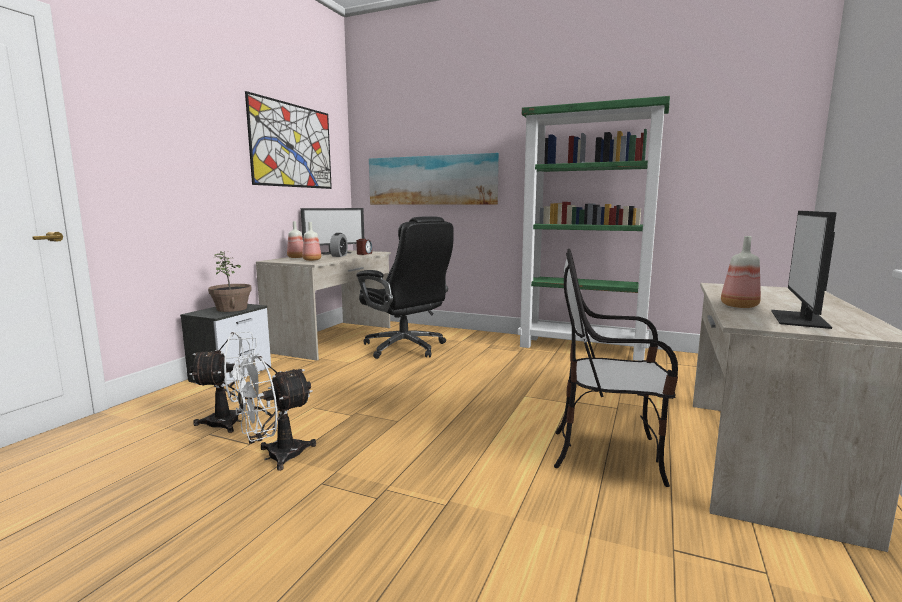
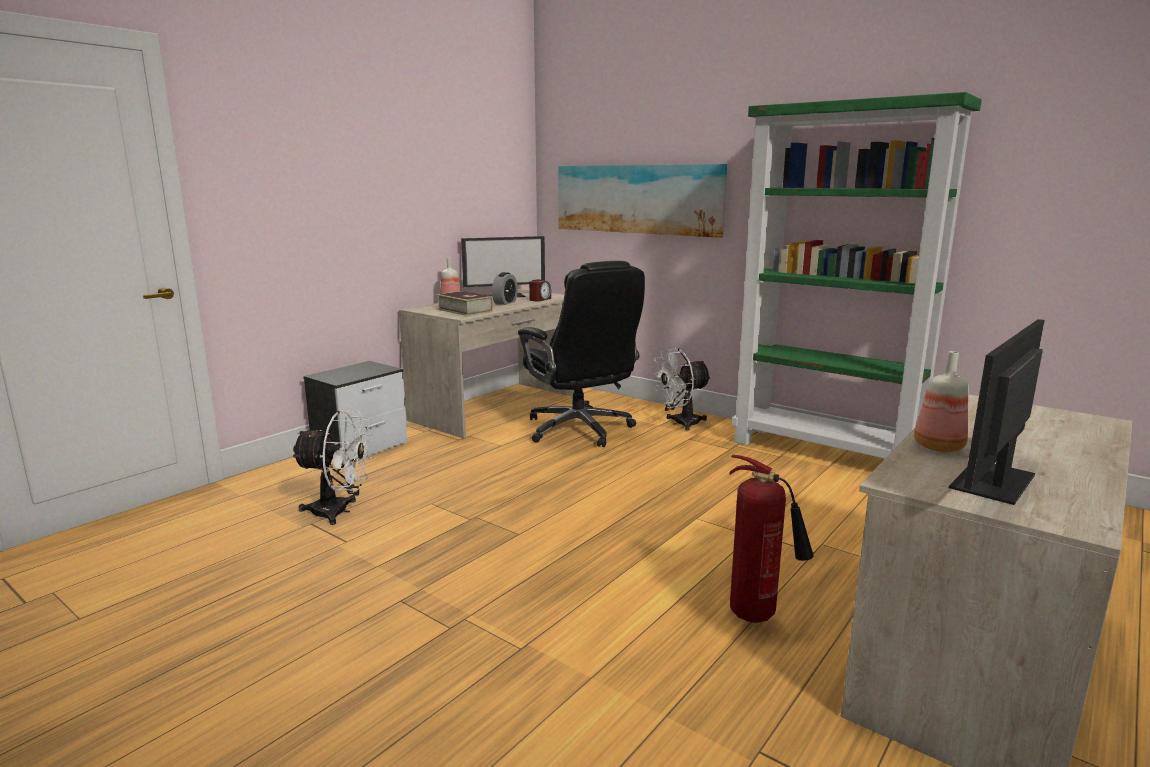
camera: 15 degrees right, 5 degrees up
potted plant [208,251,252,312] -> none
white fan [231,355,316,471] -> white fan moved to [652,348,712,430]
picture [245,91,332,189] -> none
bottle [302,222,321,261] -> book [436,291,493,316]
chair [554,249,678,487] -> fire extinguisher [729,455,814,623]

